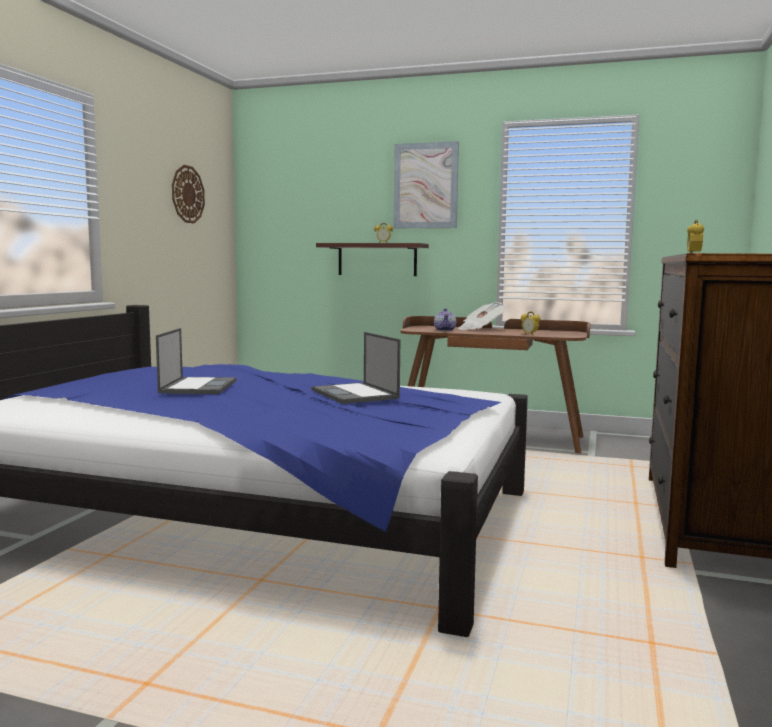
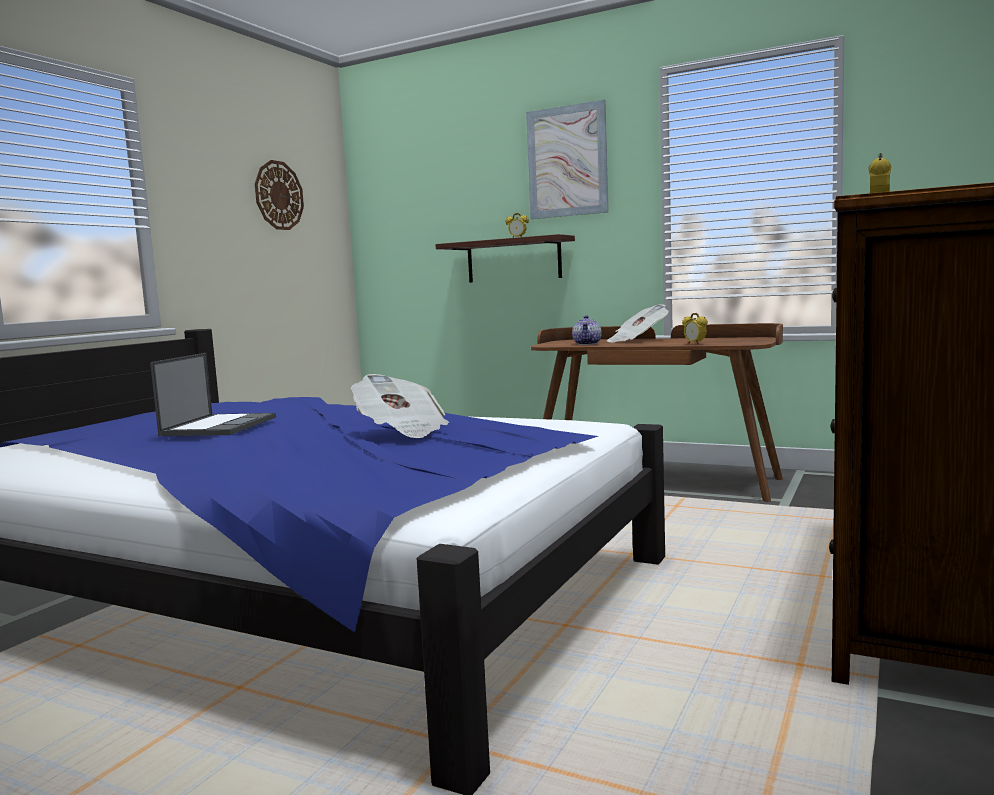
camera: 10 degrees right, 0 degrees up
laptop [311,332,400,404] -> newspaper [351,374,449,438]

